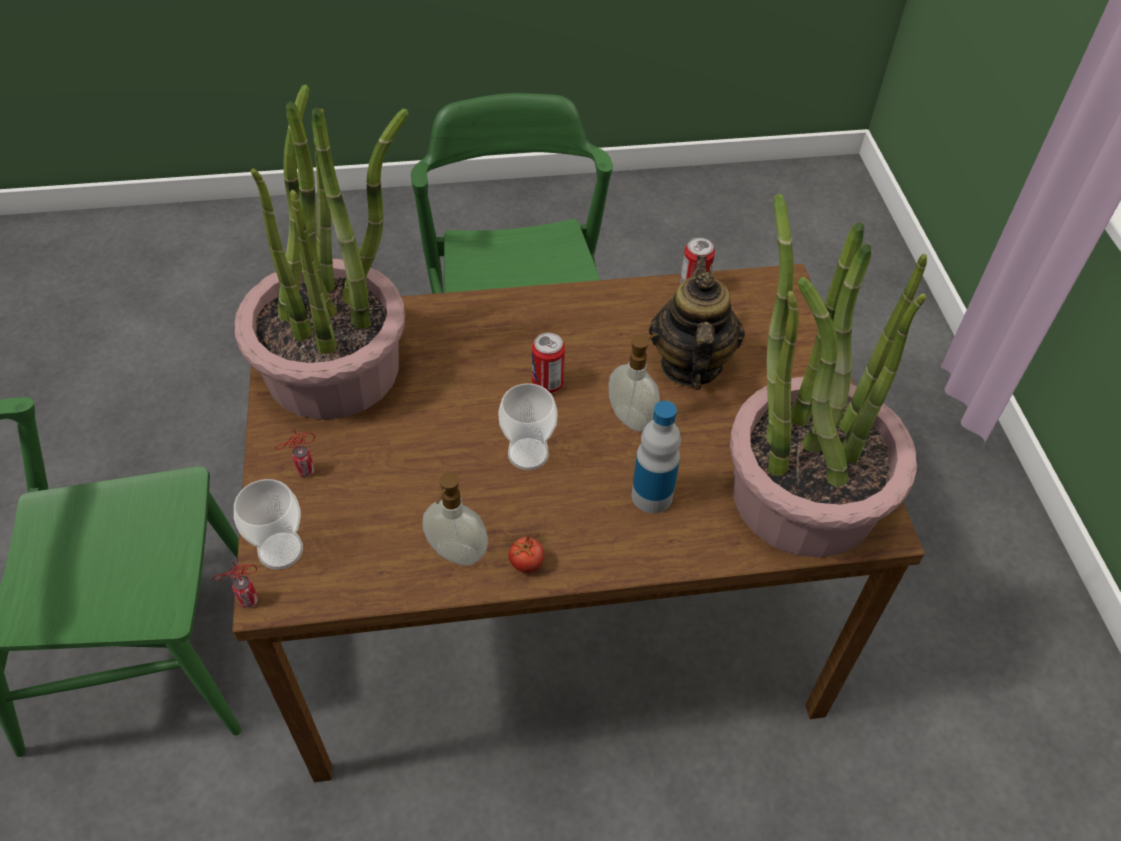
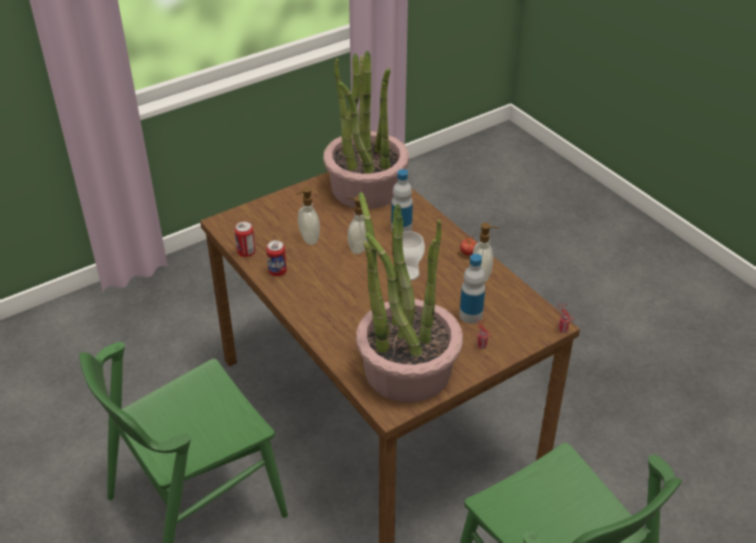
camera: 115 degrees left, 10 degrees down
cup [234,479,303,570] -> none
can [532,333,565,393] -> can moved to [266,240,287,277]
teapot [649,256,745,390] -> soap dispenser [295,187,320,245]
none -> bottle [459,254,485,324]

